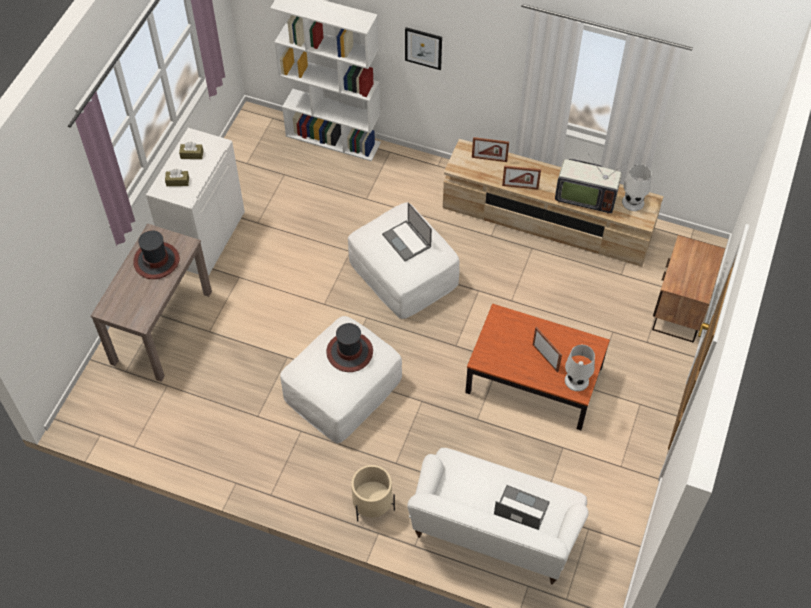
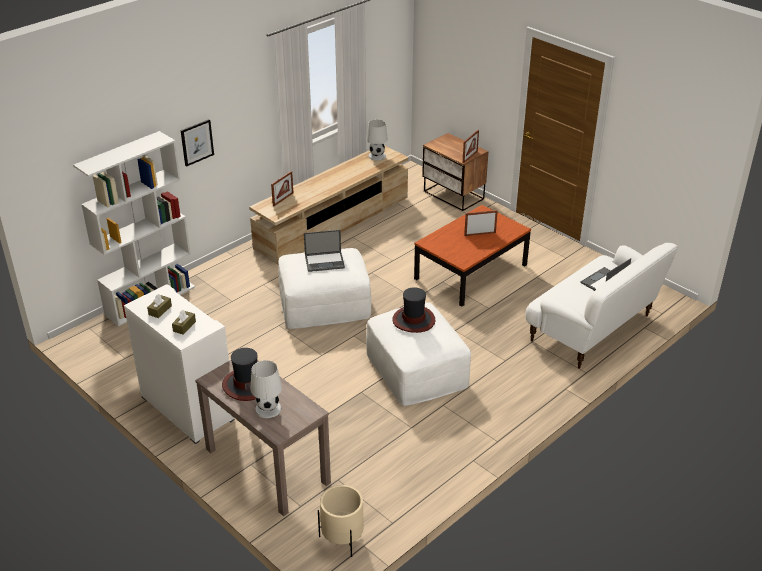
camera: 65 degrees left, 20 degrees down
beige planter [351,465,395,522] -> beige planter moved to [318,485,364,557]
picture frame [502,166,541,190] -> picture frame moved to [463,130,479,163]
television [555,155,627,214] -> none
white table lamp [565,345,595,391] -> white table lamp moved to [250,360,282,418]

